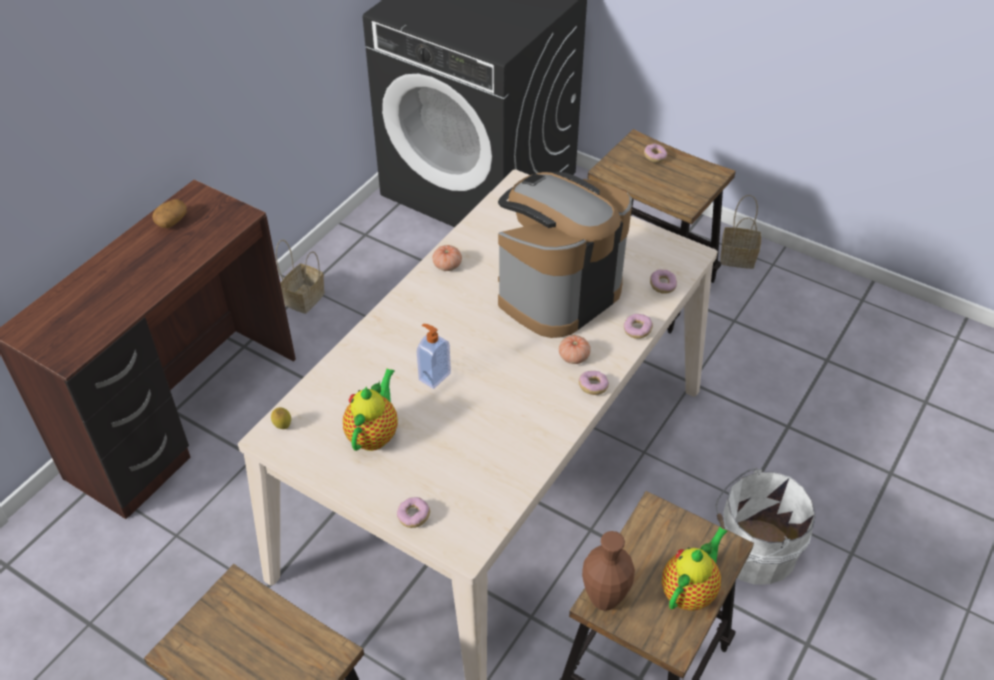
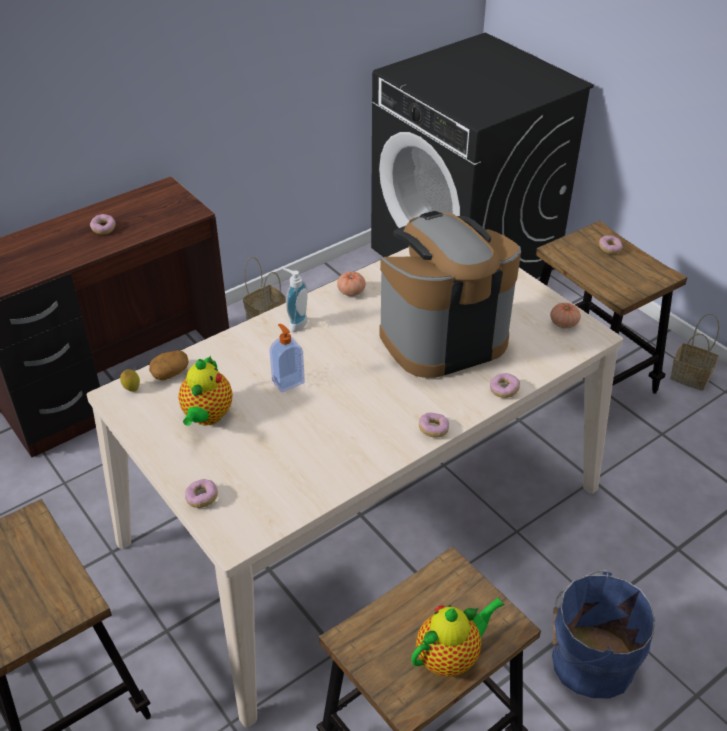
camera: 20 degrees right, 5 degrees down
potato [152,199,187,228] -> potato moved to [149,350,189,380]
teapot [343,368,398,451] -> teapot turned 150 degrees clockwise [178,356,233,426]
tomato [559,335,591,364] -> tomato moved to [550,303,581,329]
brown vase [582,531,635,611] -> none
donut [650,269,677,294] -> donut moved to [90,214,116,235]
white bucket [716,468,816,585] -> blue bucket [552,570,655,698]
none -> soap dispenser [283,268,308,332]

